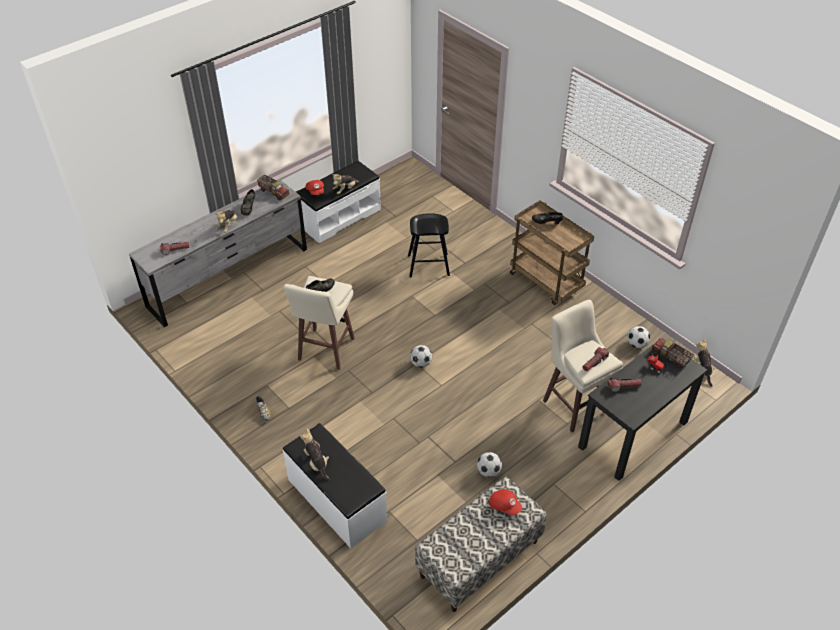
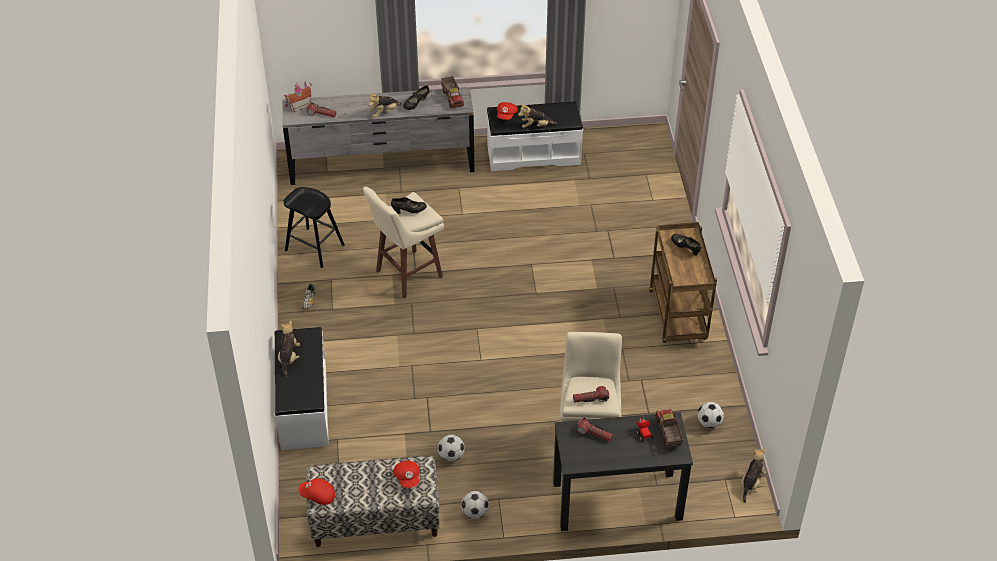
camera: 35 degrees right, 0 degrees up
black stool [408,213,450,278] -> black stool moved to [283,187,345,268]
football [410,345,432,368] -> football moved to [461,491,489,519]
none -> toy house [284,81,312,112]
none -> red cap [298,478,335,505]

